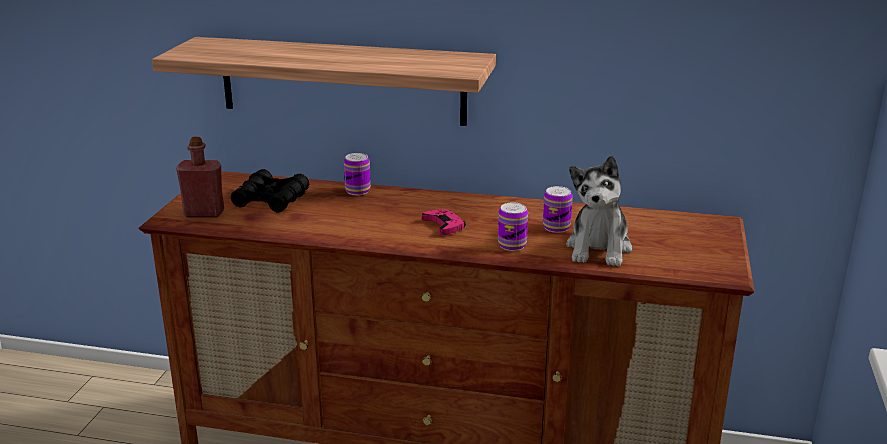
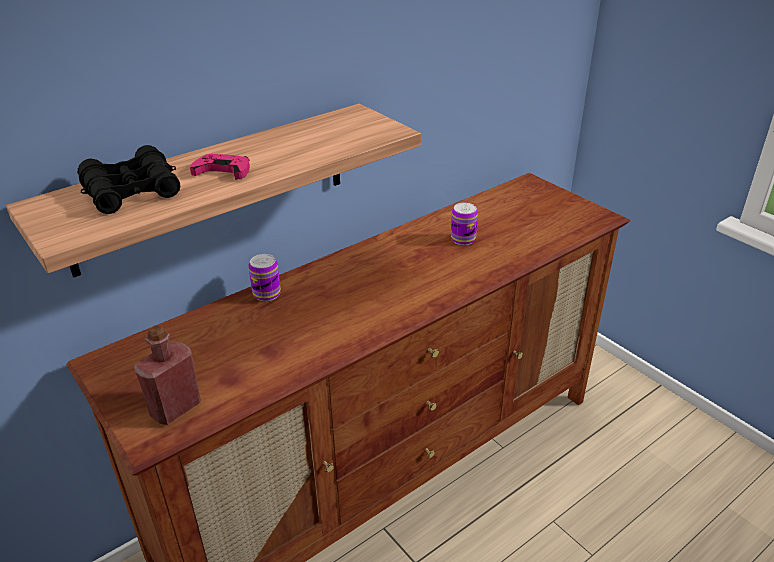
camera: 50 degrees left, 10 degrees up
black binoculars [231,169,309,213] -> black binoculars moved to [78,145,180,214]
pink game controller [422,209,466,235] -> pink game controller moved to [190,154,250,180]
can [498,202,528,251] -> none
plush toy [566,155,632,267] -> none

